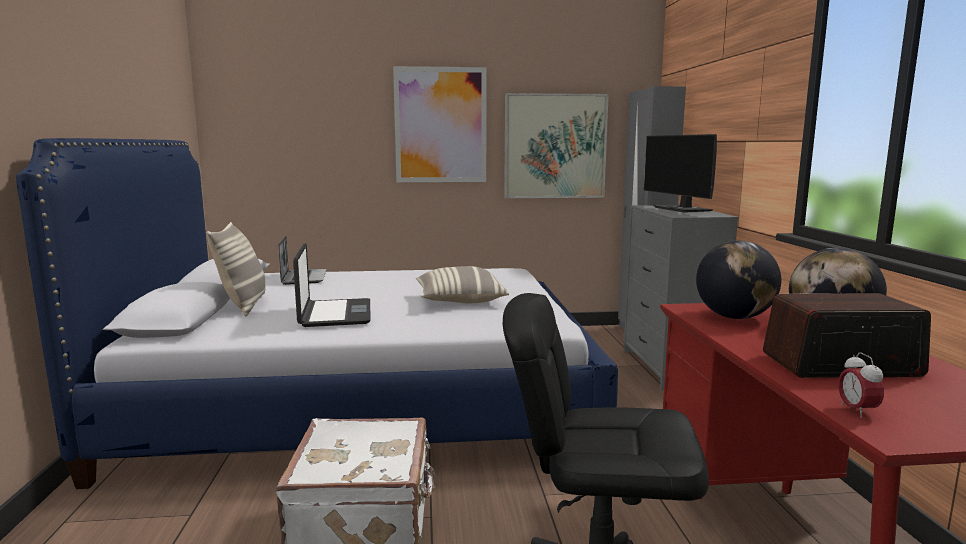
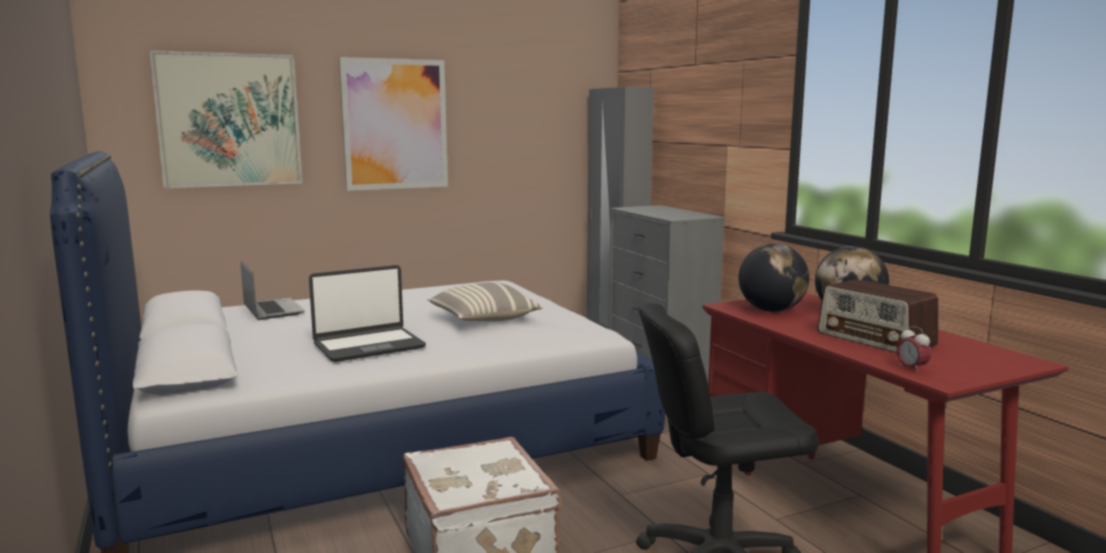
camera: 20 degrees left, 0 degrees up
pillow [207,222,265,316] -> none
laptop [293,243,371,327] -> laptop turned 90 degrees clockwise [309,265,426,362]
picture [504,93,609,198] -> picture moved to [149,50,302,188]
monitor [644,134,717,213] -> none
radio [763,293,931,378] -> radio turned 105 degrees counterclockwise [817,279,938,353]

